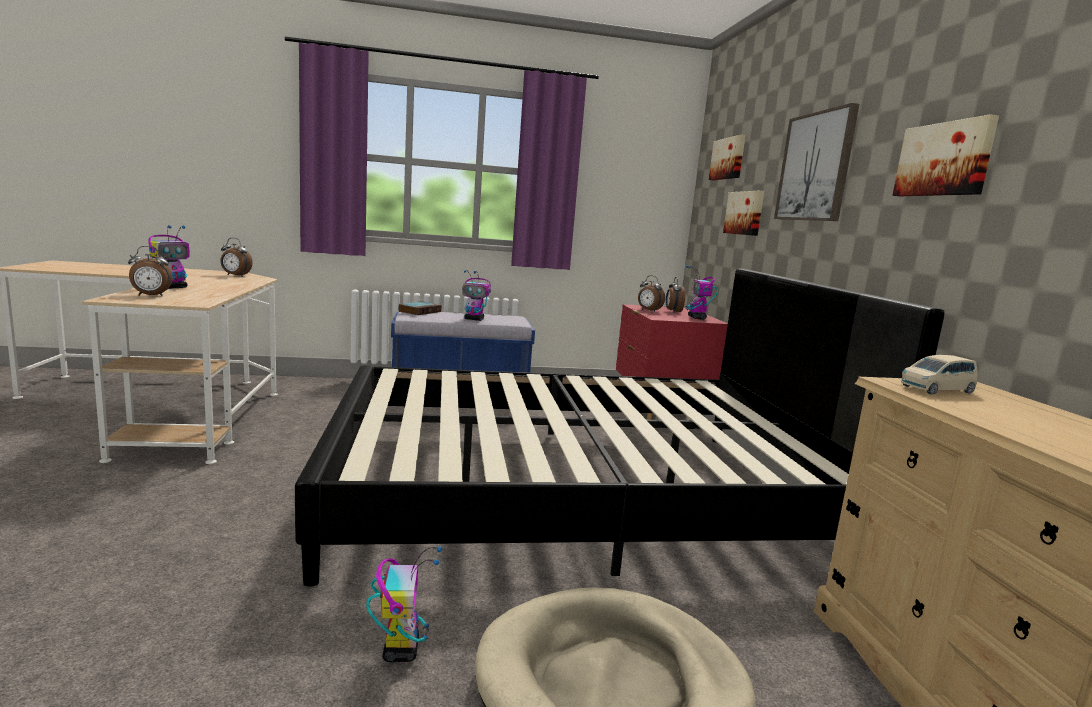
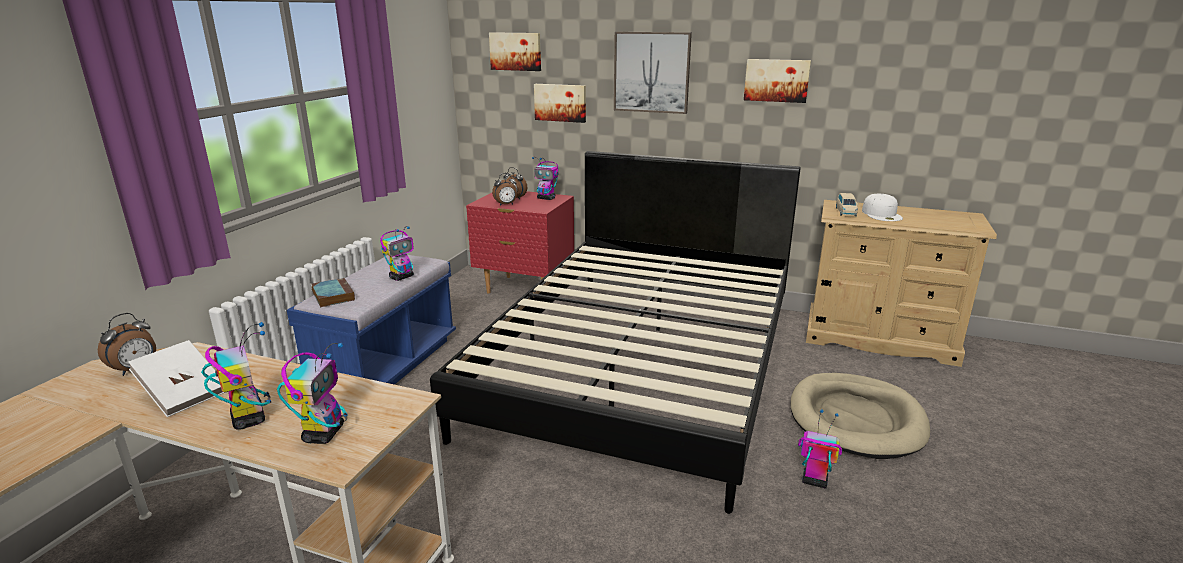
camera: 60 degrees left, 10 degrees up
alarm clock [128,246,173,296] -> toy robot [277,343,348,444]
none -> white book [128,340,224,417]
none -> white cap [862,194,903,221]

